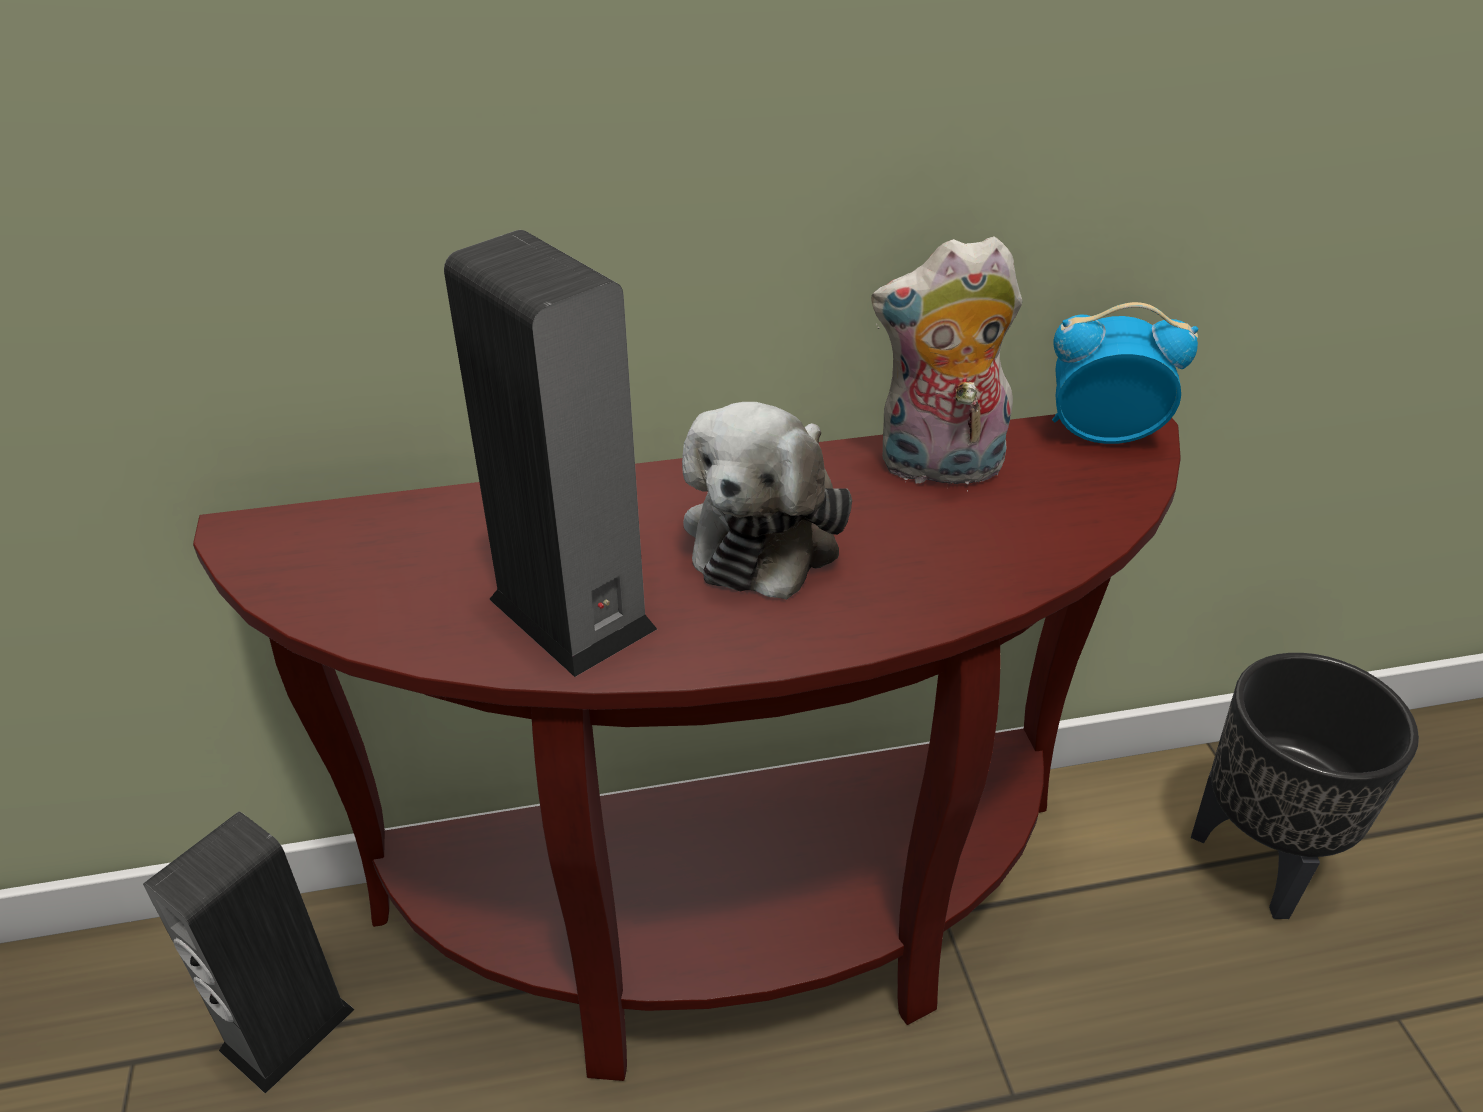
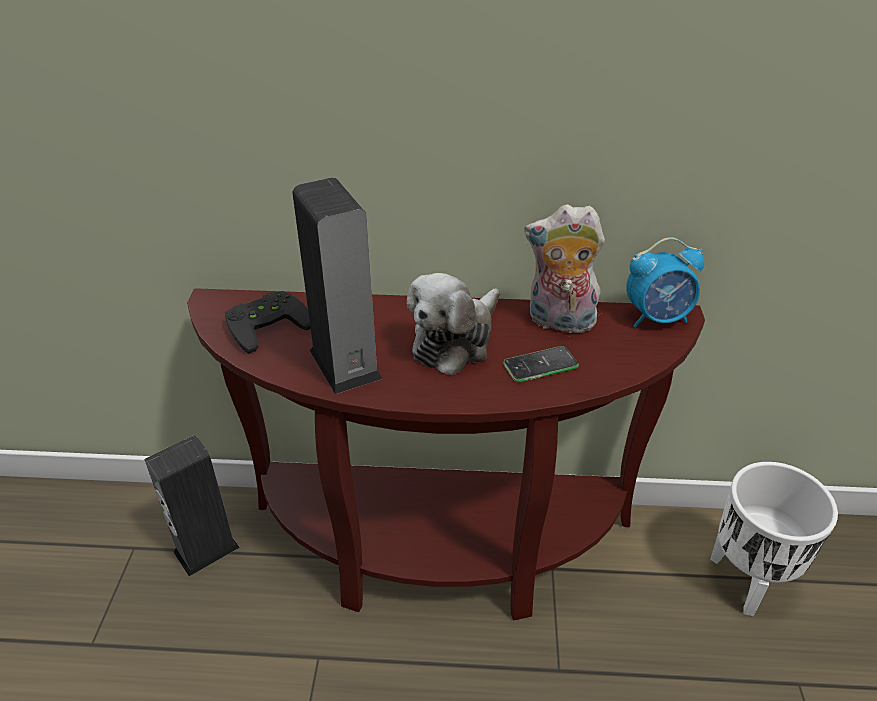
camera: 15 degrees right, 0 degrees up
alarm clock [1052,302,1198,444] -> alarm clock turned 150 degrees clockwise [626,237,705,328]
black planter [1191,653,1419,919] -> white planter [710,462,838,616]
none -> black game controller [225,291,311,354]
none -> phone [503,346,579,383]

